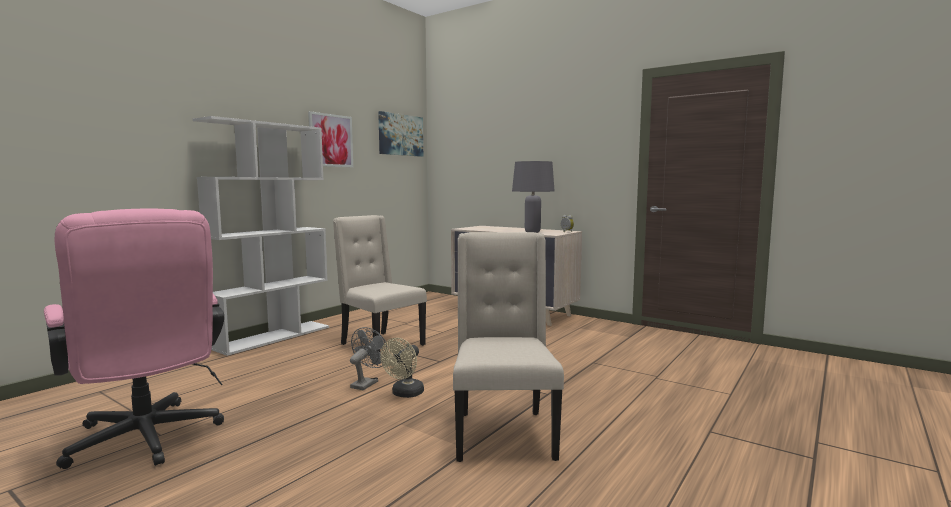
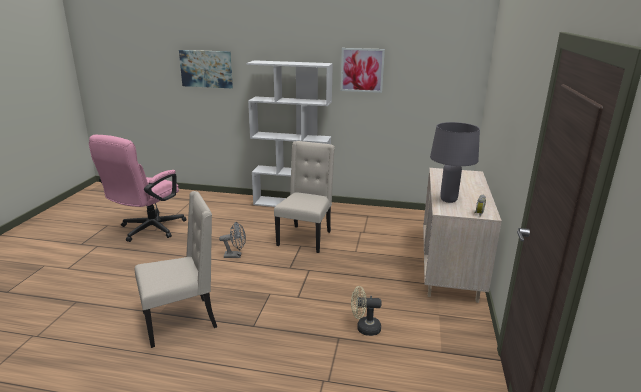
camera: 65 degrees right, 15 degrees up
picture [378,111,423,157] -> picture moved to [179,50,233,88]
beige fan [380,338,424,398] -> beige fan moved to [351,286,381,336]

